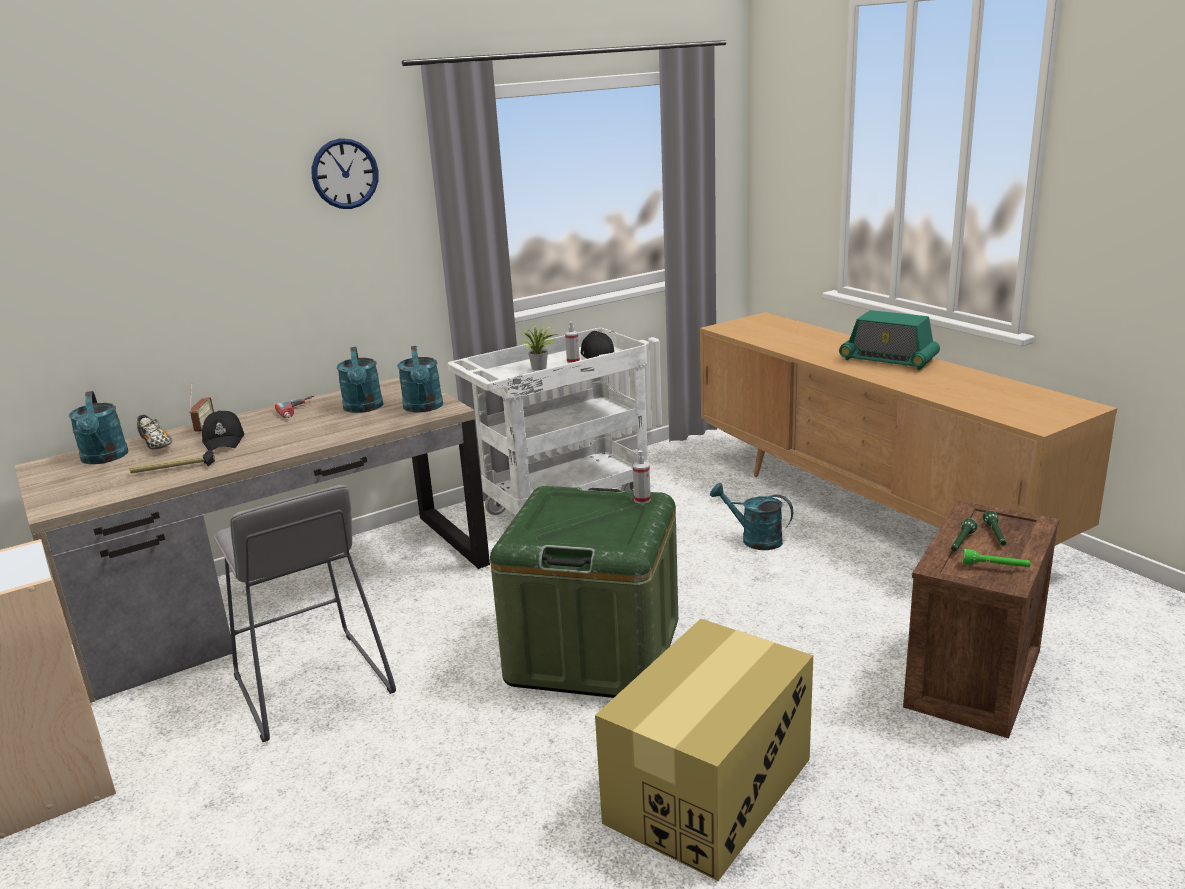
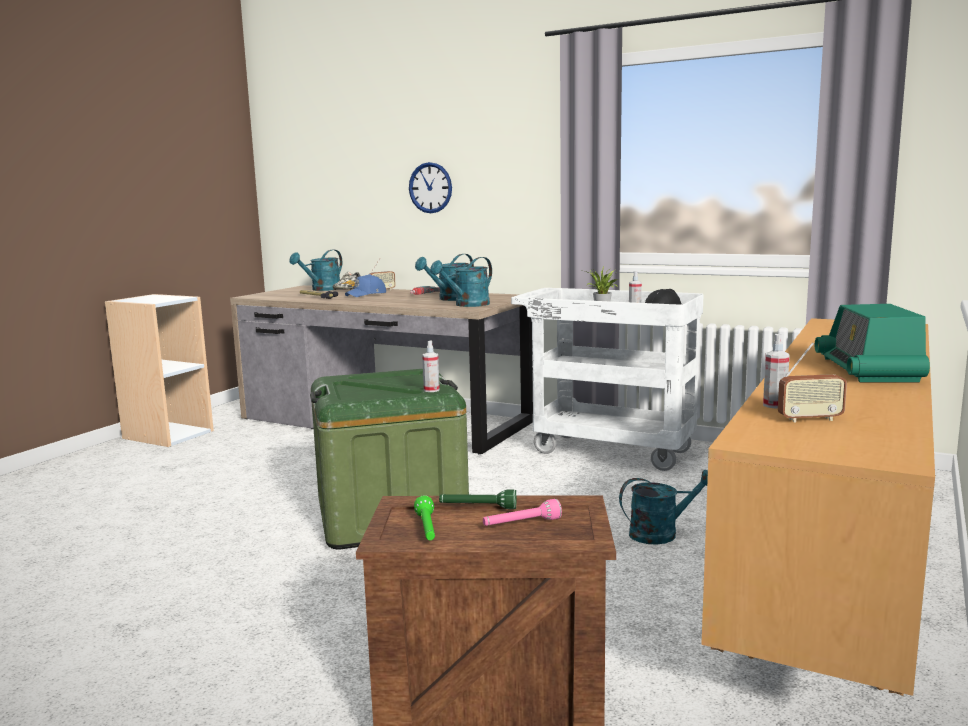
camera: 60 degrees right, 10 degrees down
black cap [202,410,244,451] -> blue cap [345,274,386,297]
grey stool [214,485,396,742] -> none
wall clock [312,138,379,209] -> wall clock moved to [409,162,452,213]
cardboard box [595,619,813,881] -> none
turquoise watering can [710,483,793,550] -> turquoise watering can turned 75 degrees clockwise [619,470,708,545]
green flashlight [983,510,1007,546] -> pink flashlight [483,499,562,526]
none -> spray bottle [763,334,790,409]
none -> radio [778,342,847,423]

